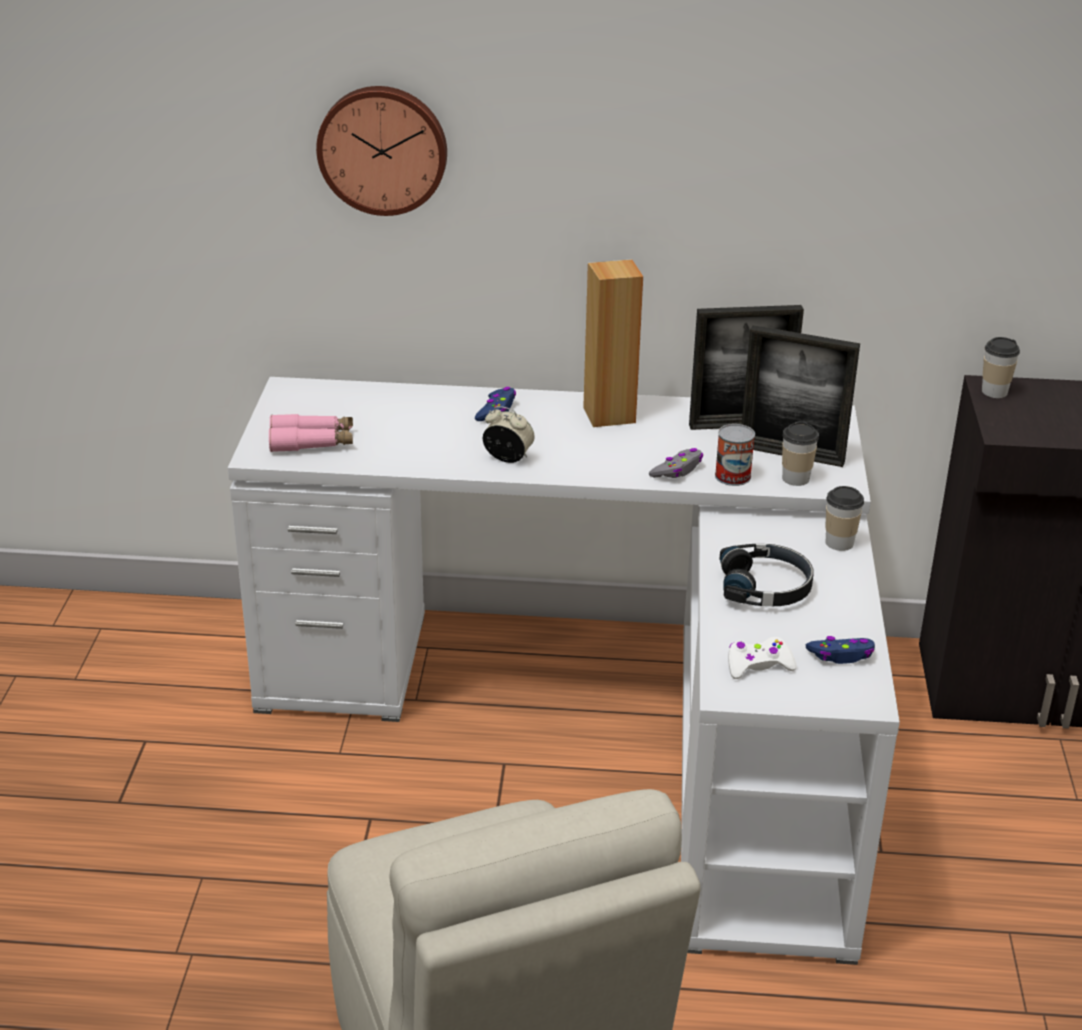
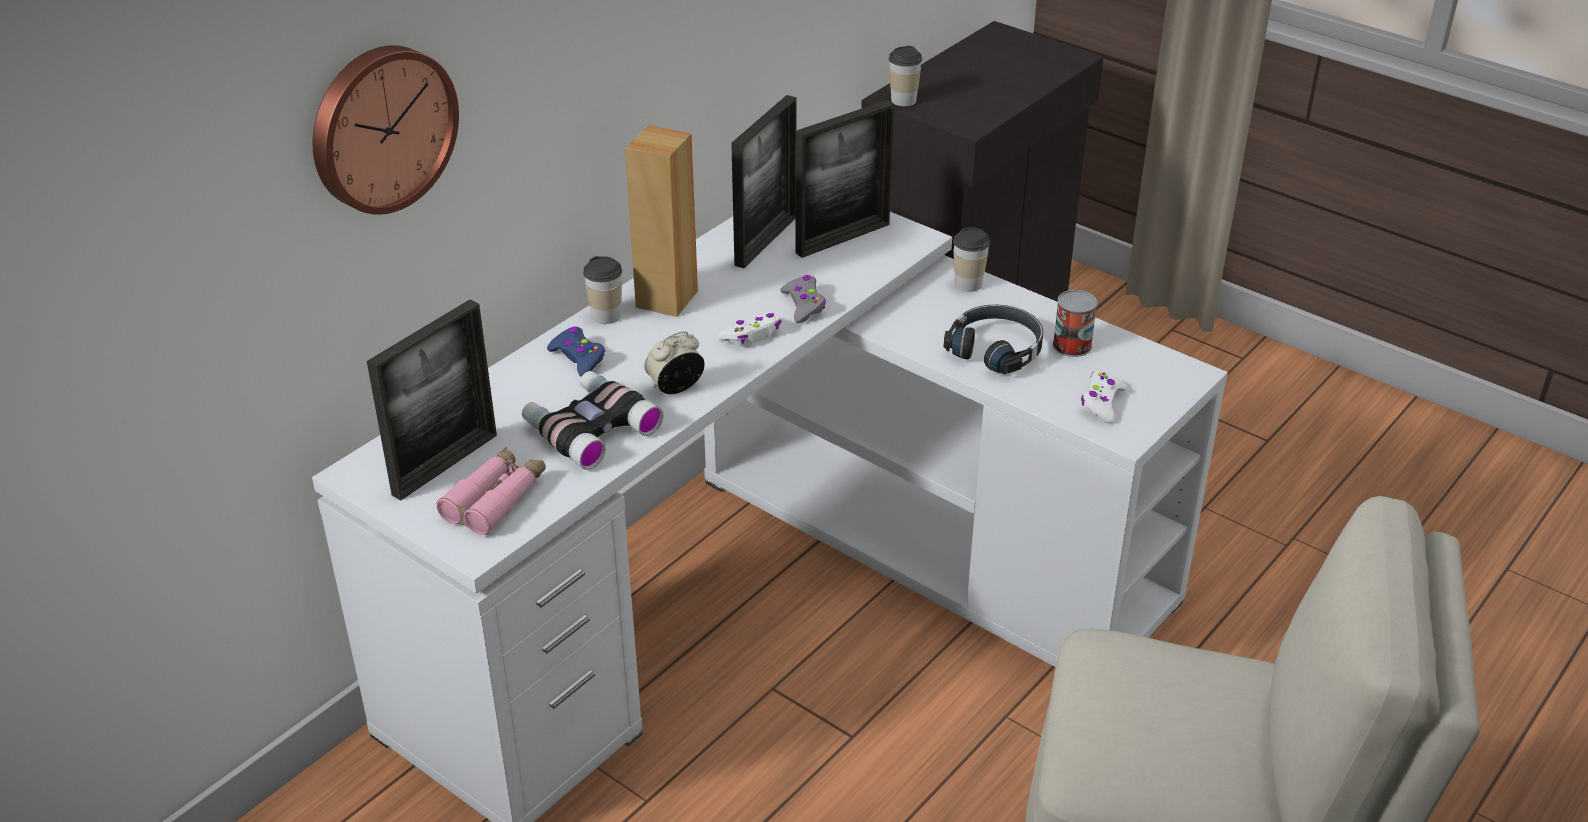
camera: 55 degrees left, 5 degrees up
can [715,424,755,486] -> can moved to [1053,290,1098,357]
cup [782,421,819,486] -> cup moved to [583,256,622,324]
blue game controller [806,636,875,664] -> none
none -> picture frame [367,299,497,501]
none -> binoculars [522,371,664,470]
none -> white game controller [717,313,782,344]

